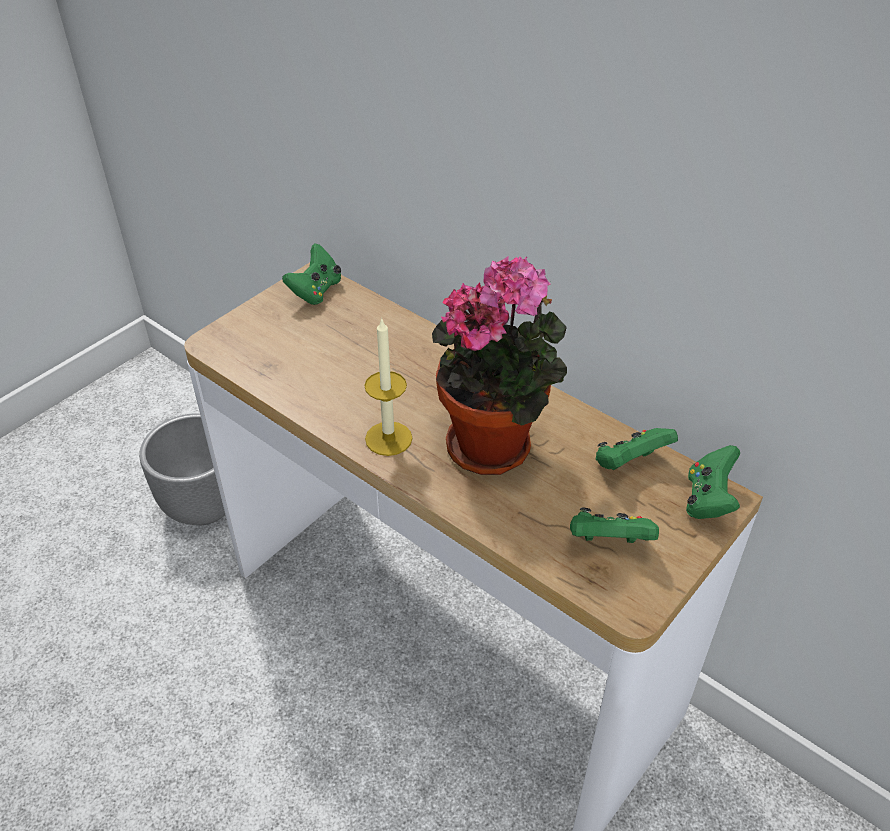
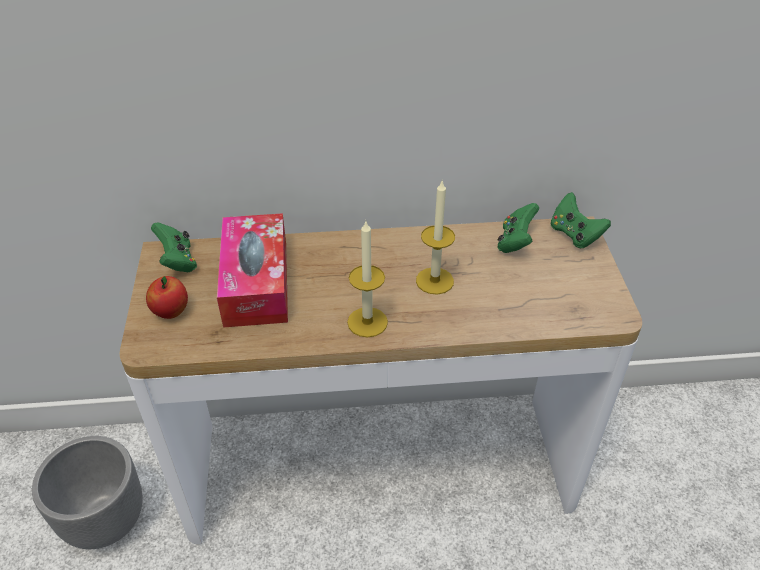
camera: 45 degrees left, 0 degrees up
potted plant [432,256,567,475] -> candle [416,181,455,295]
green game controller [570,507,659,543] -> none
none -> apple [146,276,188,319]
none -> tissue box [217,213,288,328]

